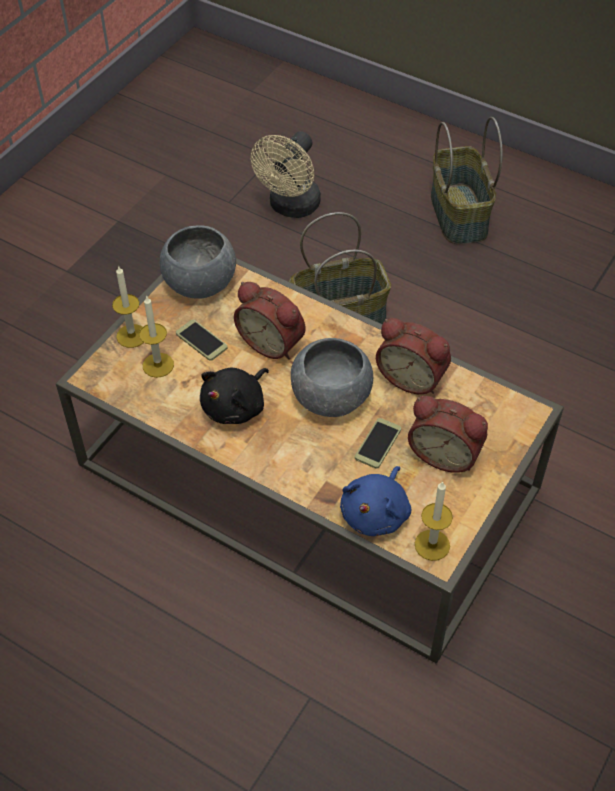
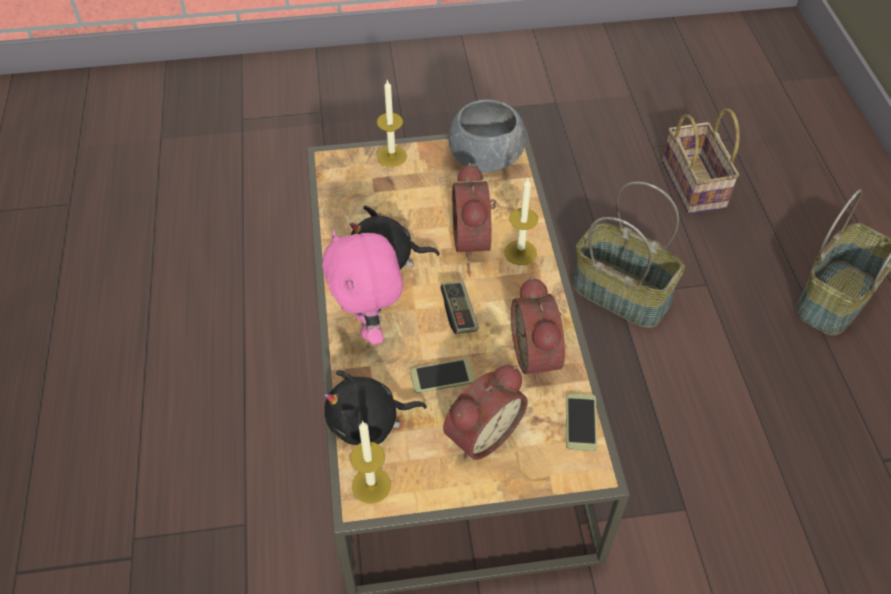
camera: 50 degrees right, 0 degrees up
candle [139,295,174,378] -> candle moved to [504,178,538,265]
phone [176,320,228,361] -> phone moved to [566,393,597,451]
beige fan [251,131,321,218] -> basket [662,108,740,214]
grey bowl [291,338,373,417] -> game controller [440,282,479,334]
blue plush toy [340,466,411,536] -> black plush toy [324,370,427,445]
alarm clock [408,396,488,473] -> alarm clock turned 120 degrees counterclockwise [443,365,528,460]
none -> pink plush toy [322,230,403,345]

